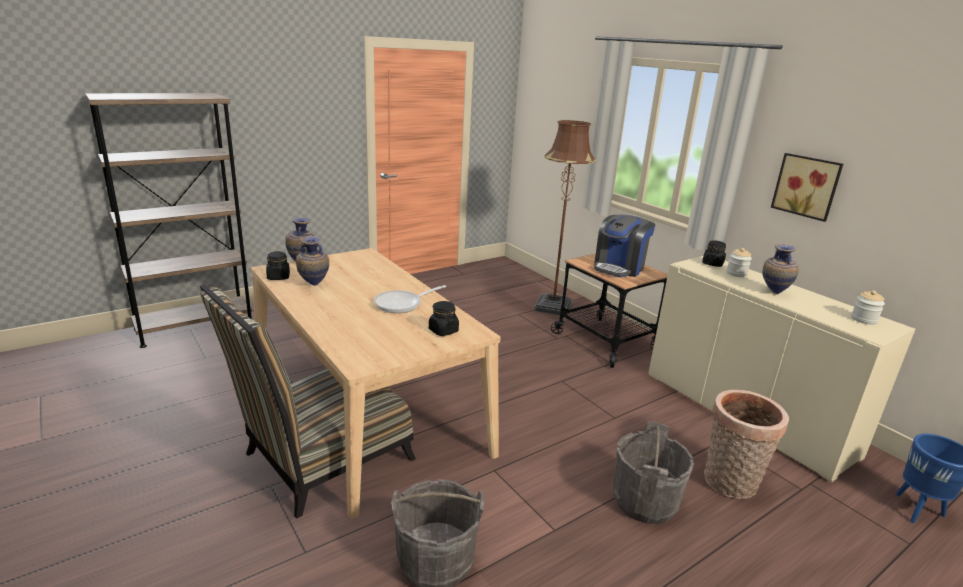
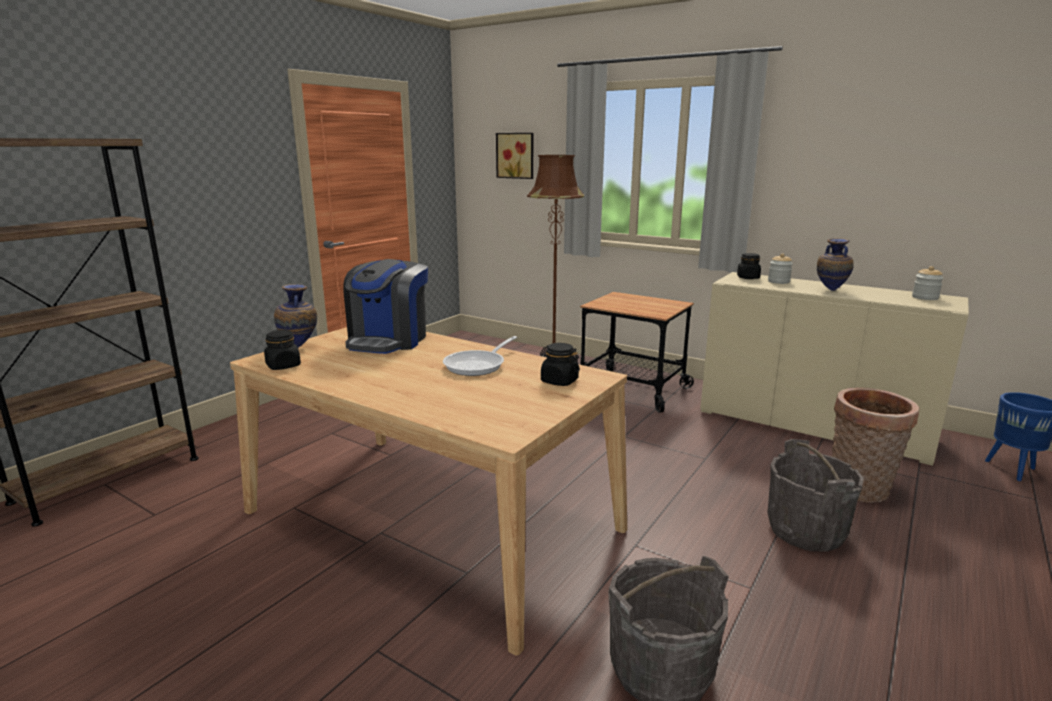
camera: 20 degrees left, 5 degrees down
chair [200,284,416,519] -> none
vase [296,236,329,286] -> none
coffee machine [594,215,655,277] -> coffee machine moved to [343,259,428,354]
picture [771,153,843,222] -> picture moved to [496,133,533,179]

